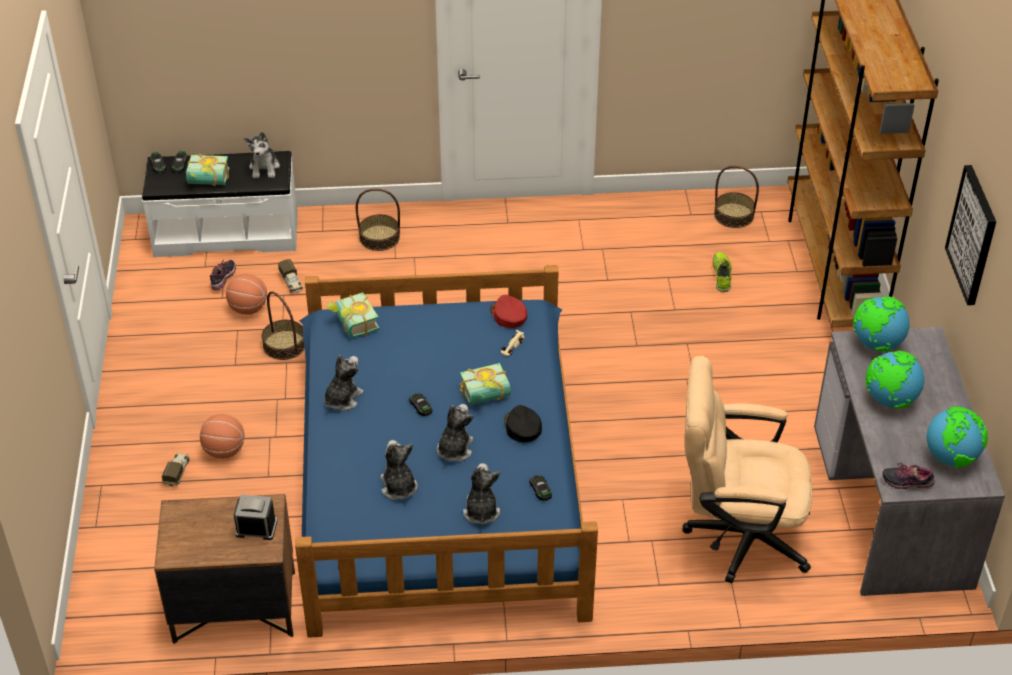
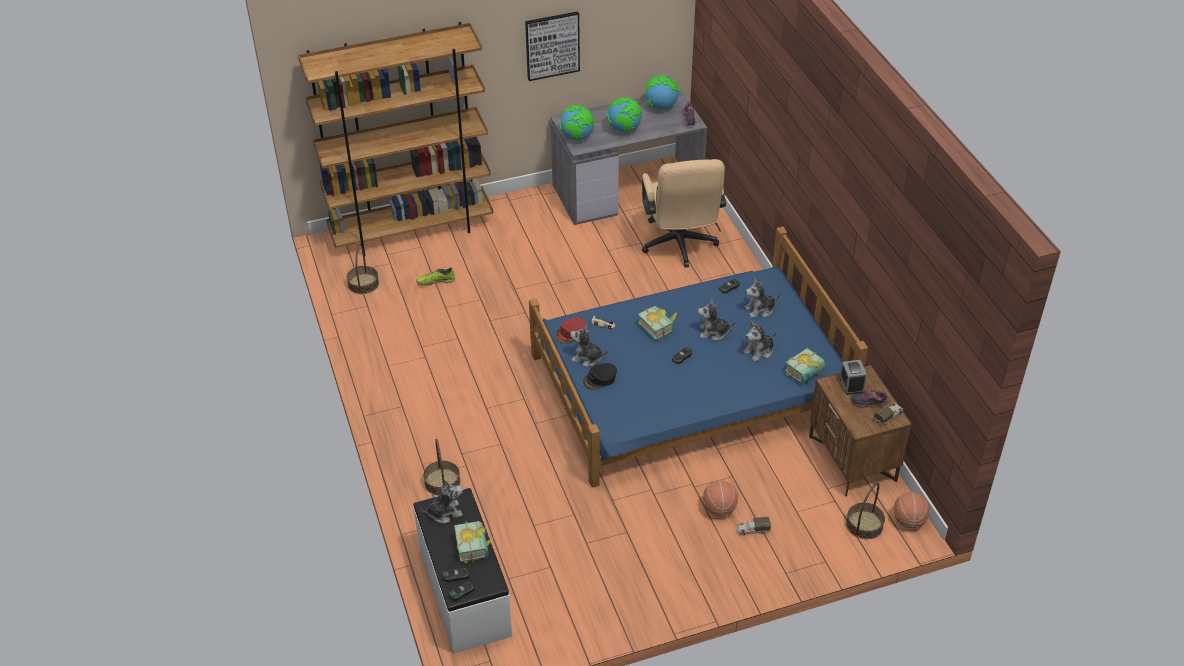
camera: 105 degrees left, 0 degrees up
shoe [210,259,236,290] -> shoe moved to [852,389,888,408]
basketball [226,274,267,315] -> basketball moved to [894,492,930,528]
basket [262,291,305,360] -> basket moved to [846,482,885,539]
toy truck [278,259,303,293] -> toy truck moved to [874,403,903,426]
plush toy [324,355,364,411] -> plush toy moved to [570,324,608,366]
book [326,293,379,338] -> book moved to [785,348,825,384]
black cap [504,405,542,442] -> black cap moved to [583,363,617,390]

